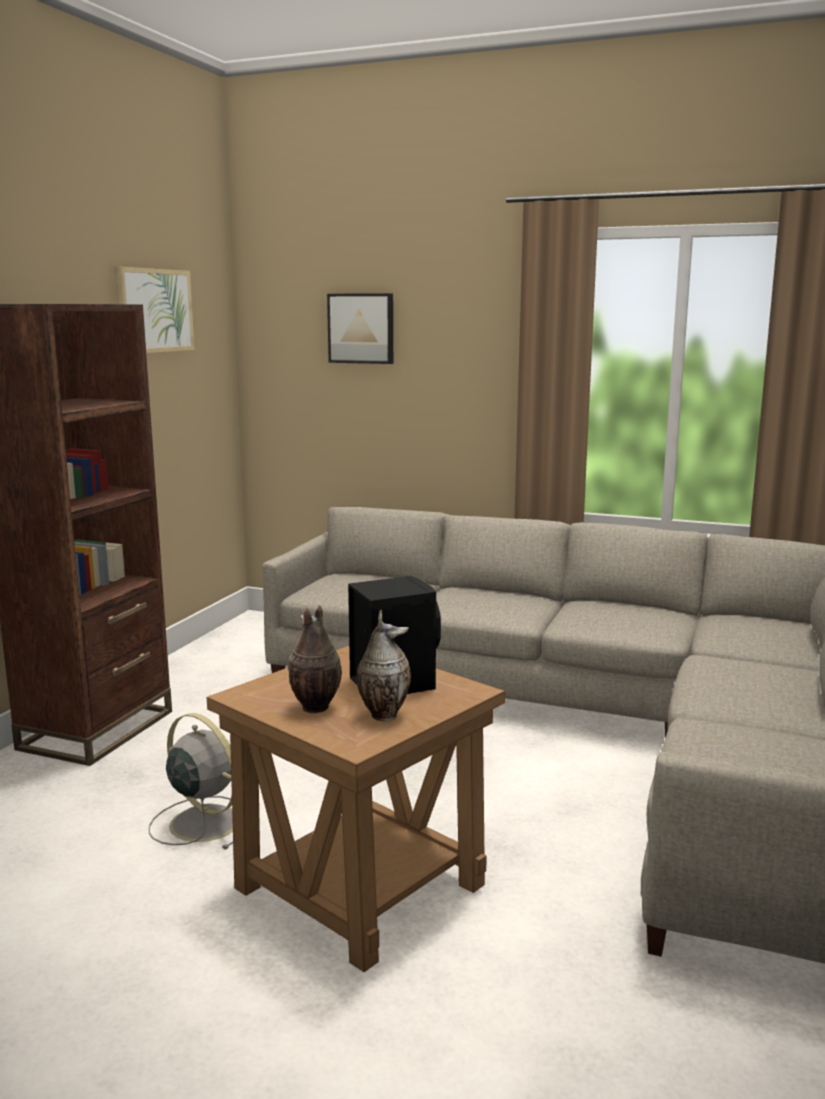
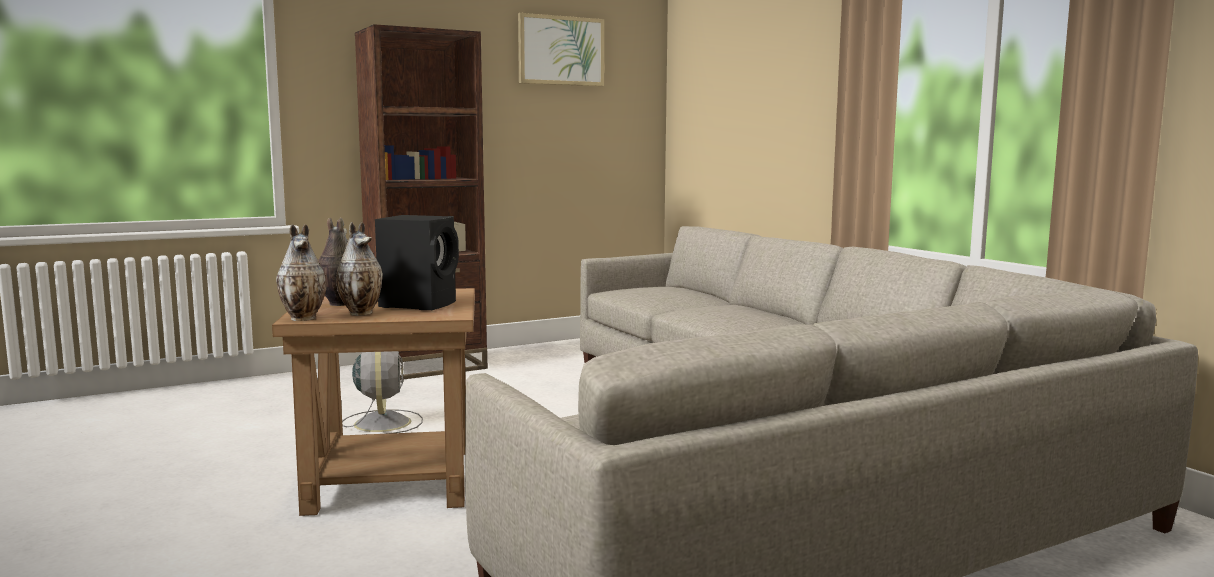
camera: 40 degrees right, 5 degrees down
picture [327,293,393,364] -> none
none -> vase [276,224,327,321]

